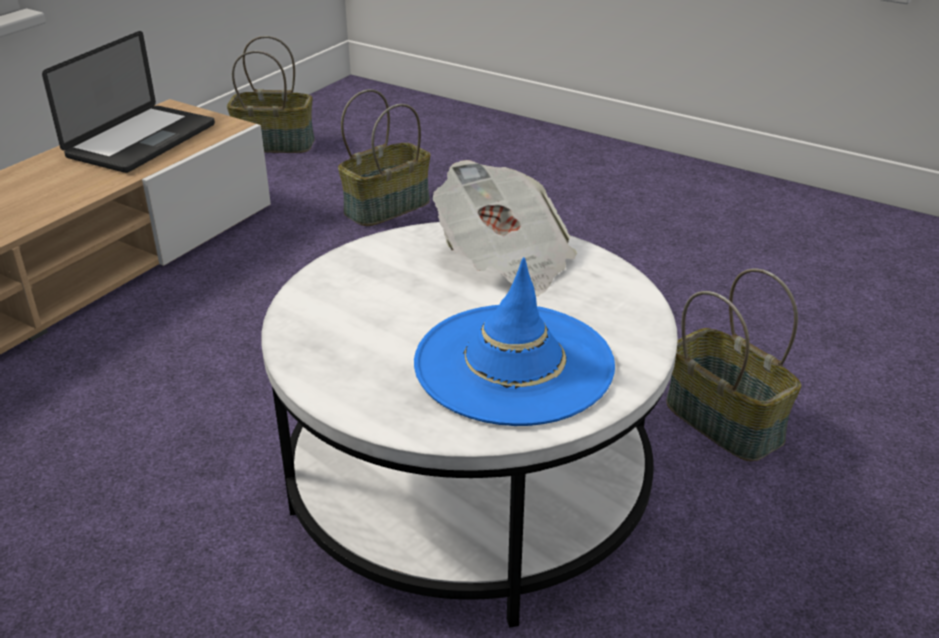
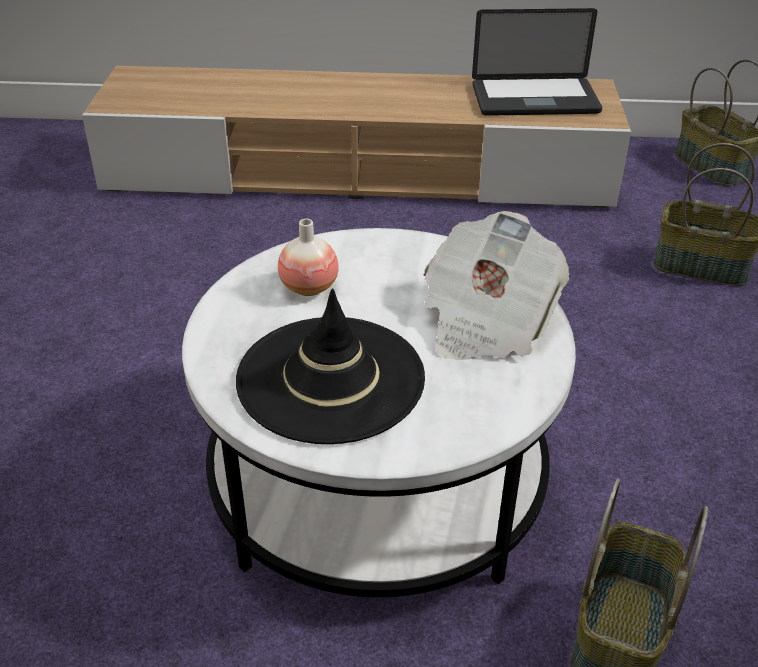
camera: 60 degrees right, 5 degrees up
blue hat [414,257,615,426] -> black hat [236,288,425,444]
none -> vase [278,219,339,296]

